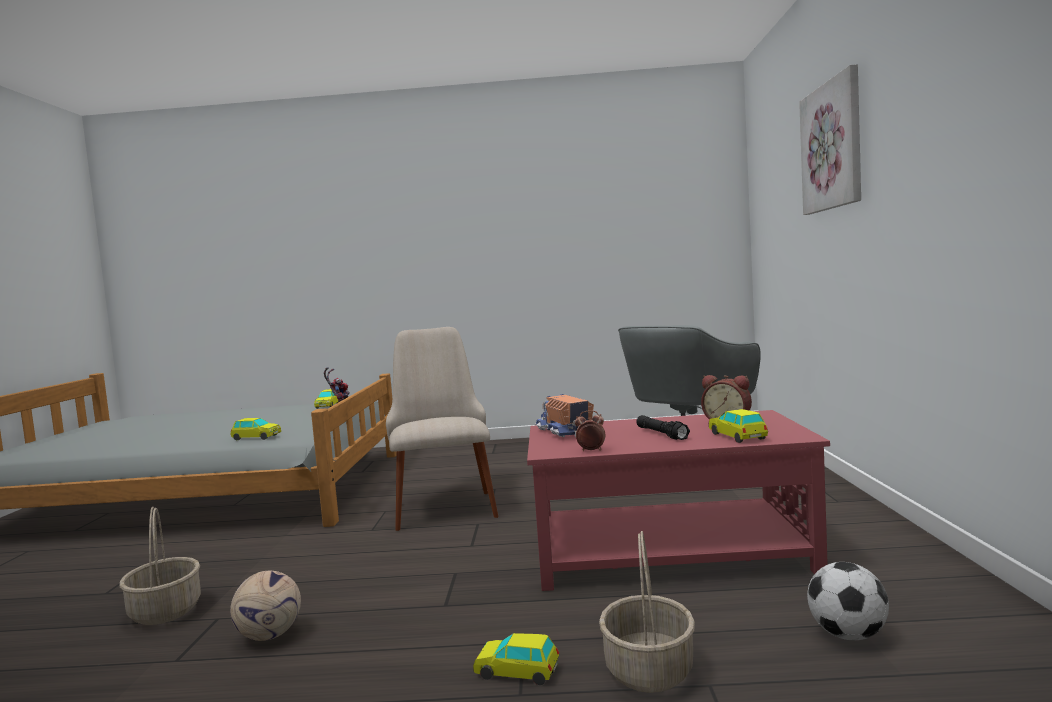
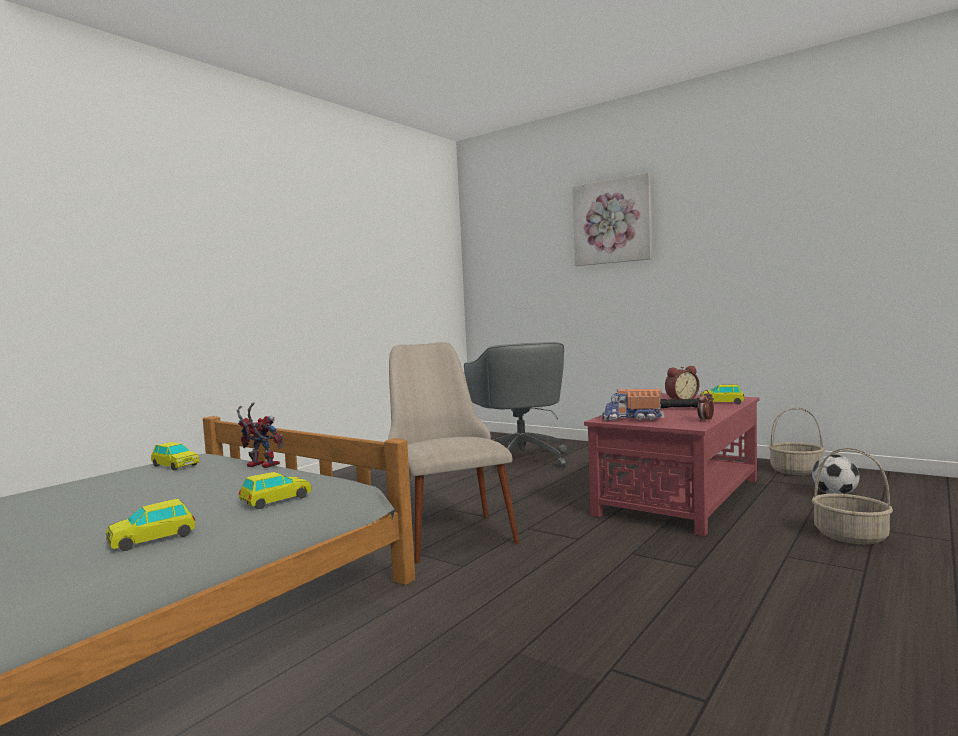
camera: 55 degrees left, 0 degrees up
basket [119,507,201,625] -> basket moved to [769,407,825,475]
football [230,571,301,641] -> none
beige chair [386,327,499,531] -> beige chair turned 45 degrees clockwise [388,342,519,563]
toy car [473,633,559,685] -> toy car moved to [106,499,196,551]

